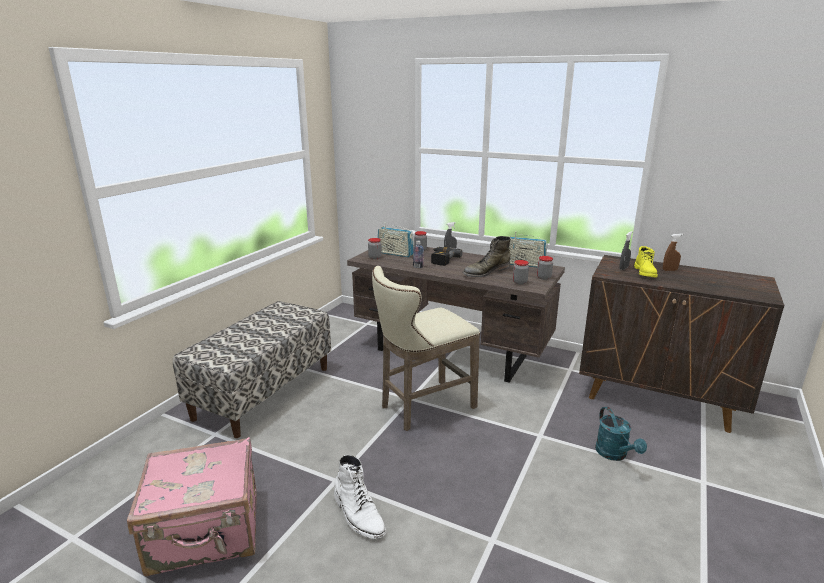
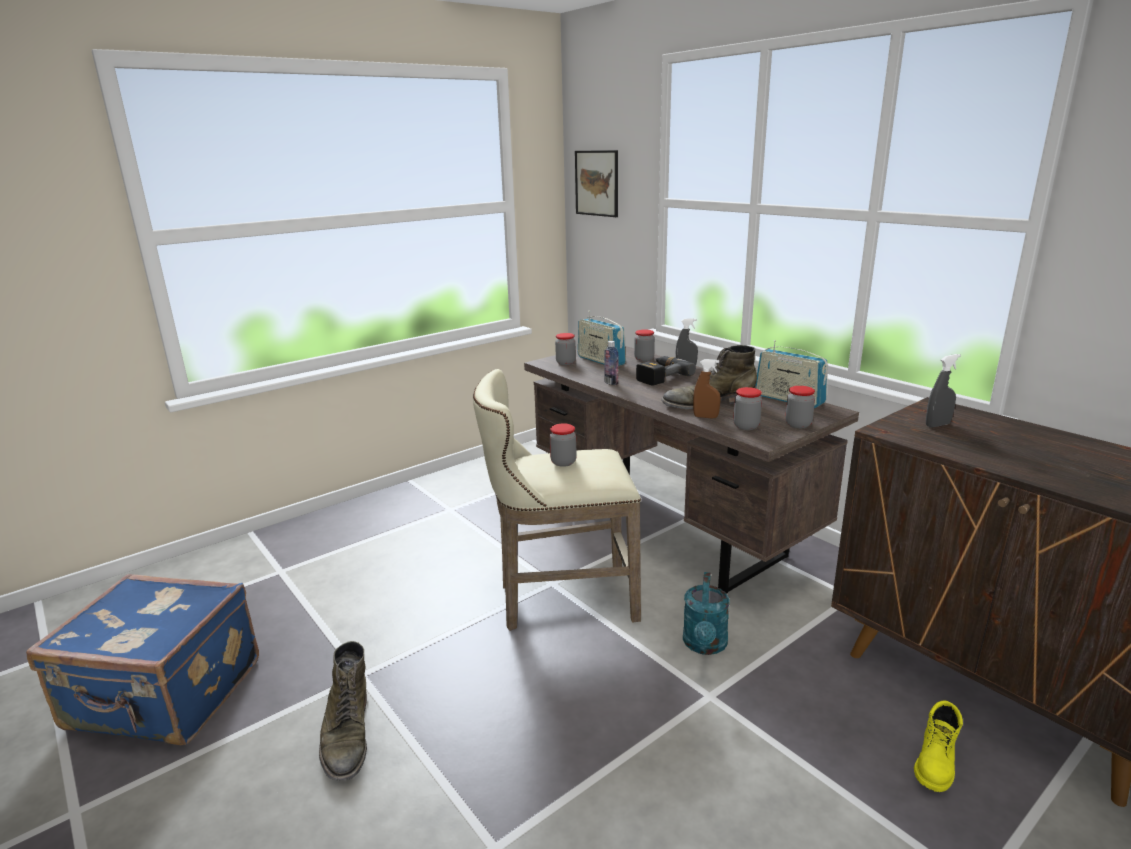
camera: 25 degrees right, 0 degrees up
pink suitcase [127,437,257,576] -> blue suitcase [26,574,259,745]
bench [173,301,331,438] -> none
white boot [334,455,386,539] -> green boot [319,641,367,780]
turquoise watering can [595,407,647,461] -> turquoise watering can moved to [683,572,730,655]
yellow boot [634,246,658,278] -> yellow boot moved to [914,701,963,792]
brown spray bottle [663,234,683,271] -> brown spray bottle moved to [693,359,721,419]
none -> jar [550,423,577,467]
none -> picture [575,150,618,217]

